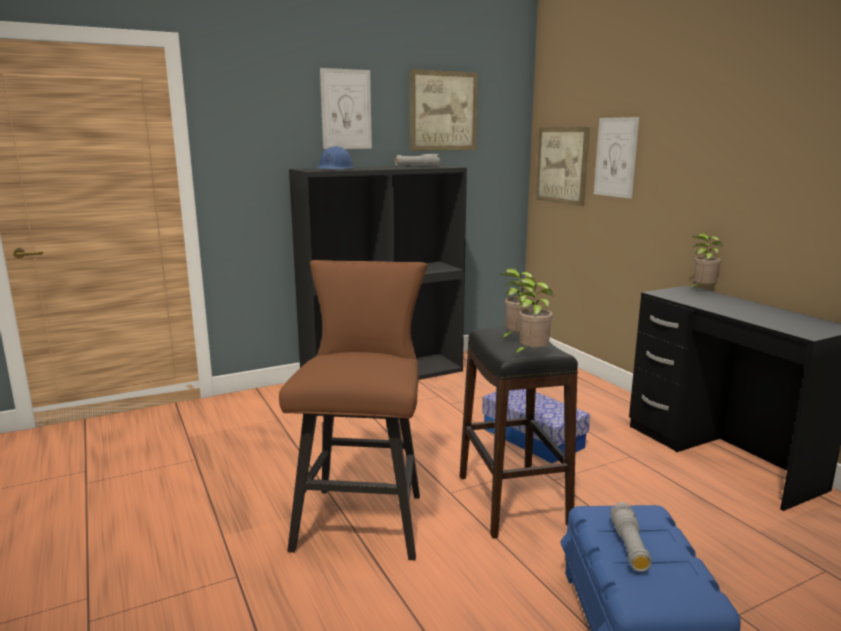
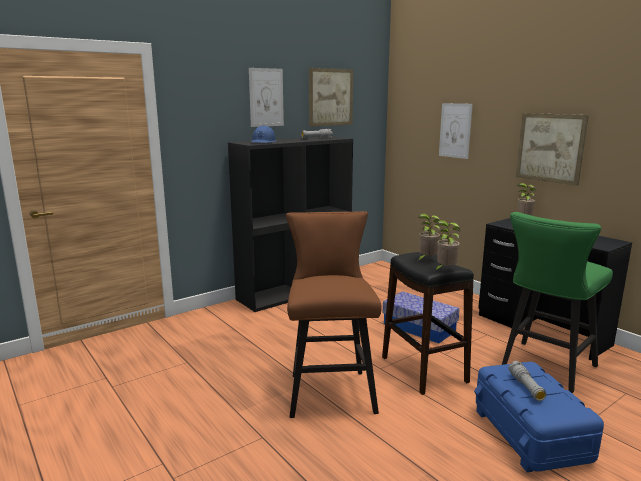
camera: 10 degrees left, 0 degrees up
picture [535,127,590,206] -> picture moved to [516,113,589,186]
none -> green stool [502,212,613,393]

